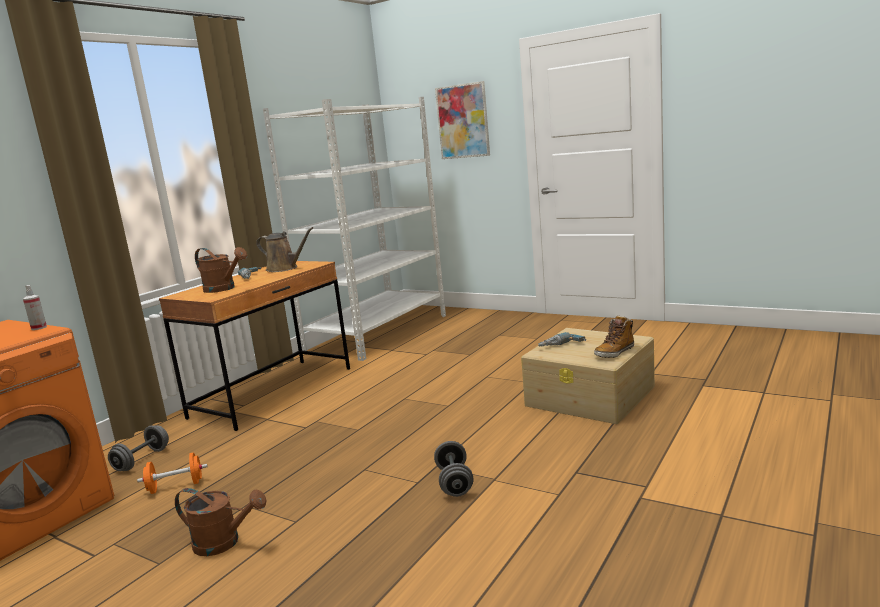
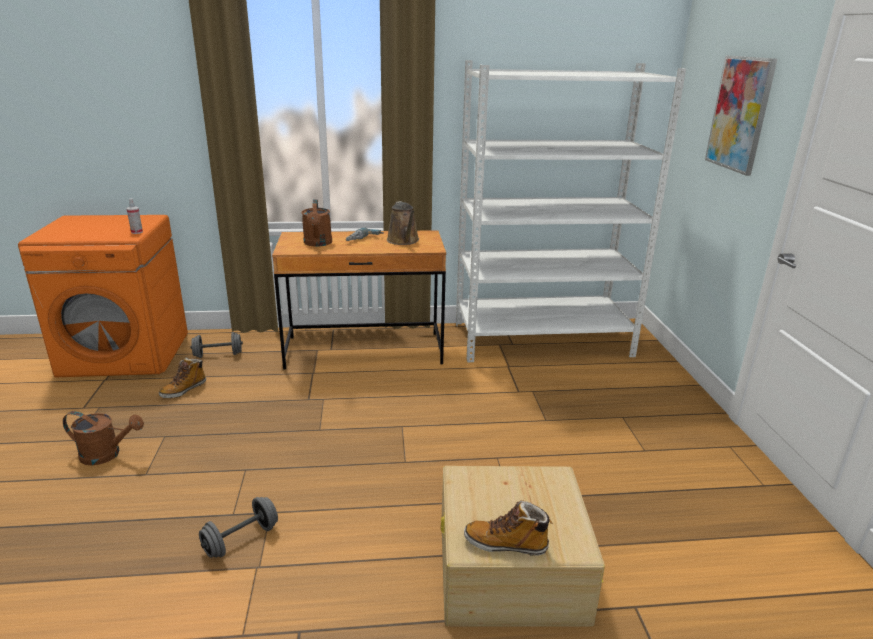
camera: 50 degrees right, 10 degrees up
orange dumbbell [137,452,208,494] -> boot [159,358,206,398]
brown watering can [175,488,267,556] -> brown watering can turned 60 degrees counterclockwise [63,411,144,466]
power drill [538,332,586,346] -> none

